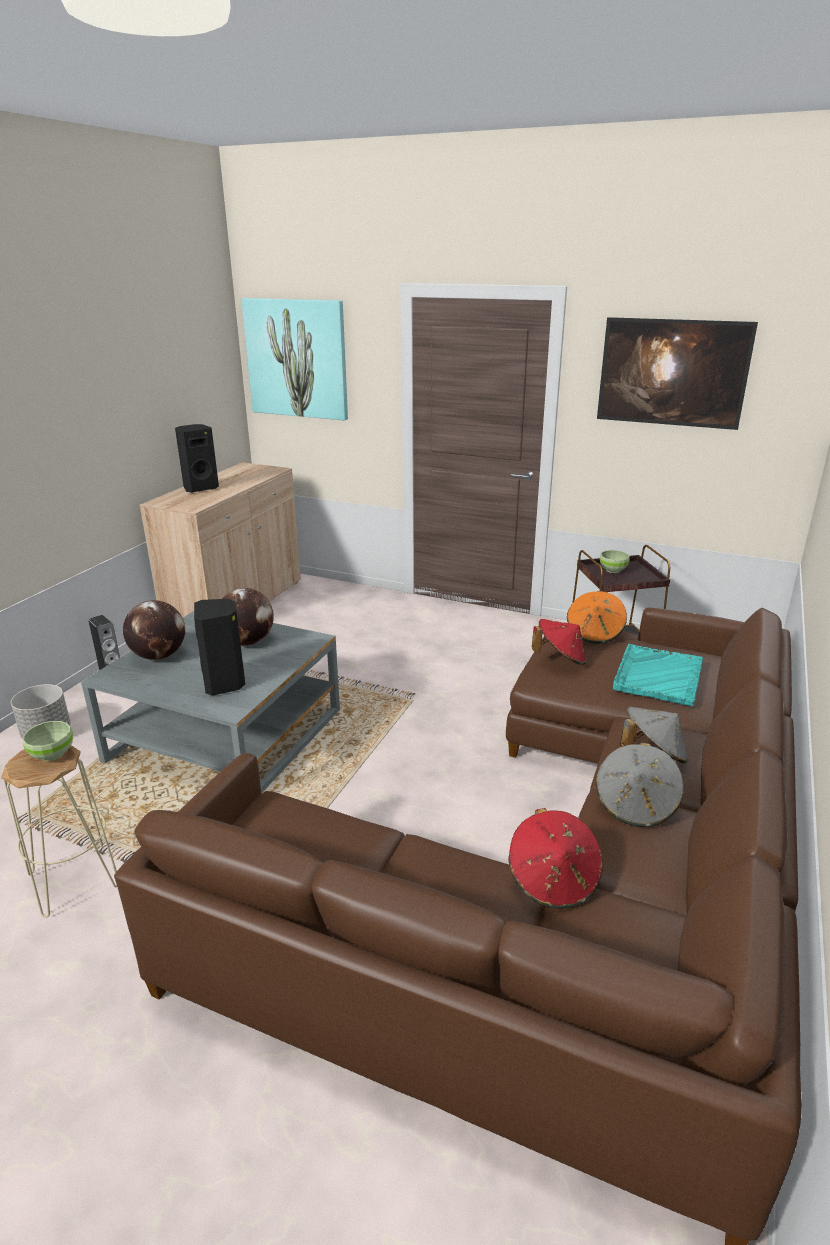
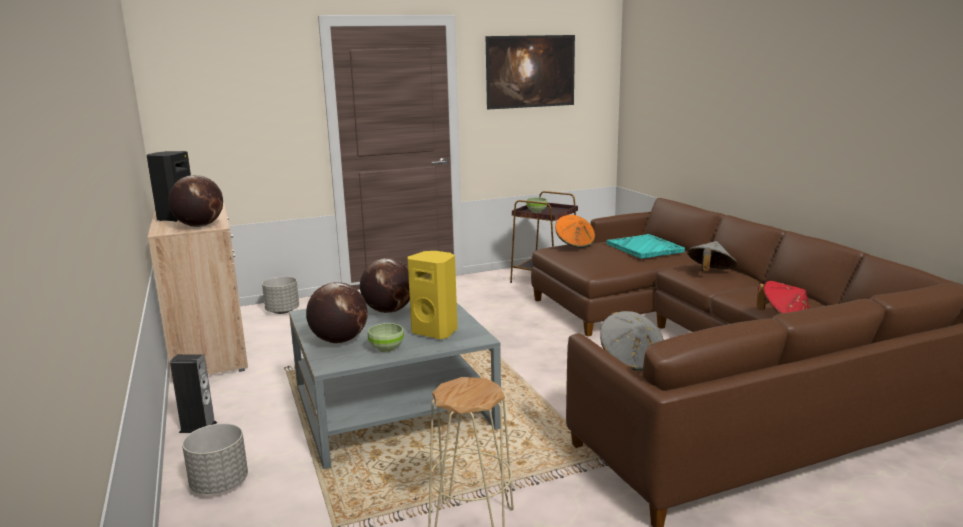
camera: 45 degrees left, 10 degrees down
green bowl [23,721,73,761] -> green bowl moved to [368,323,404,352]
black speaker [194,599,245,696] -> yellow speaker [407,251,458,339]
picture [241,298,348,420] -> none
red hat [532,619,586,665] -> none
grey hat [596,742,684,827] -> grey hat moved to [600,311,664,371]
none -> globe [168,175,223,227]
none -> grey planter [262,276,299,314]

